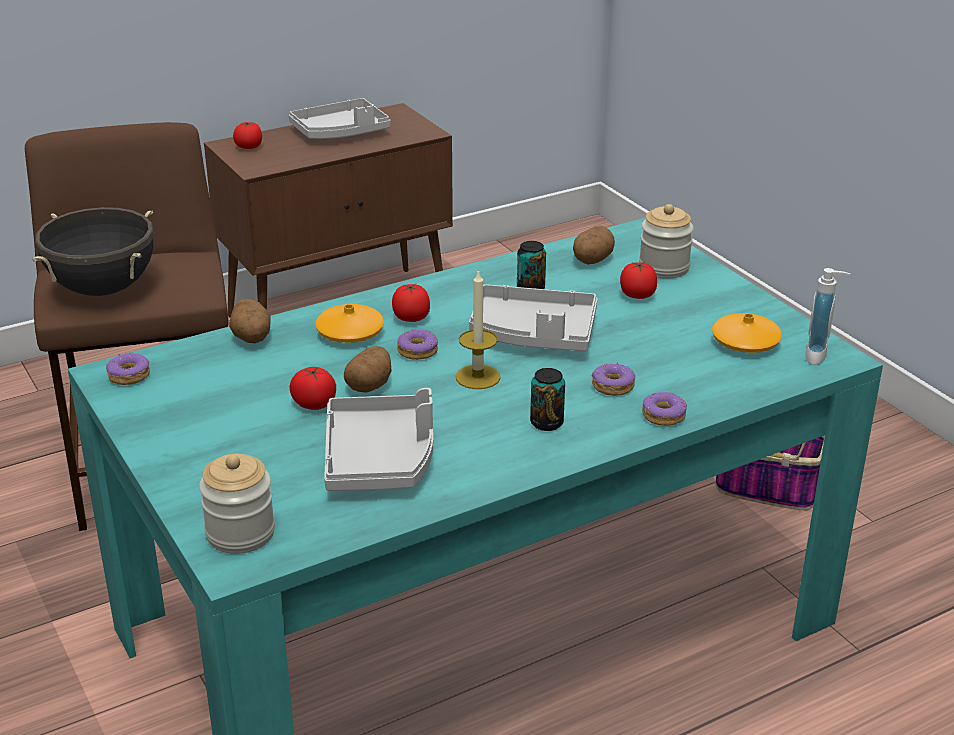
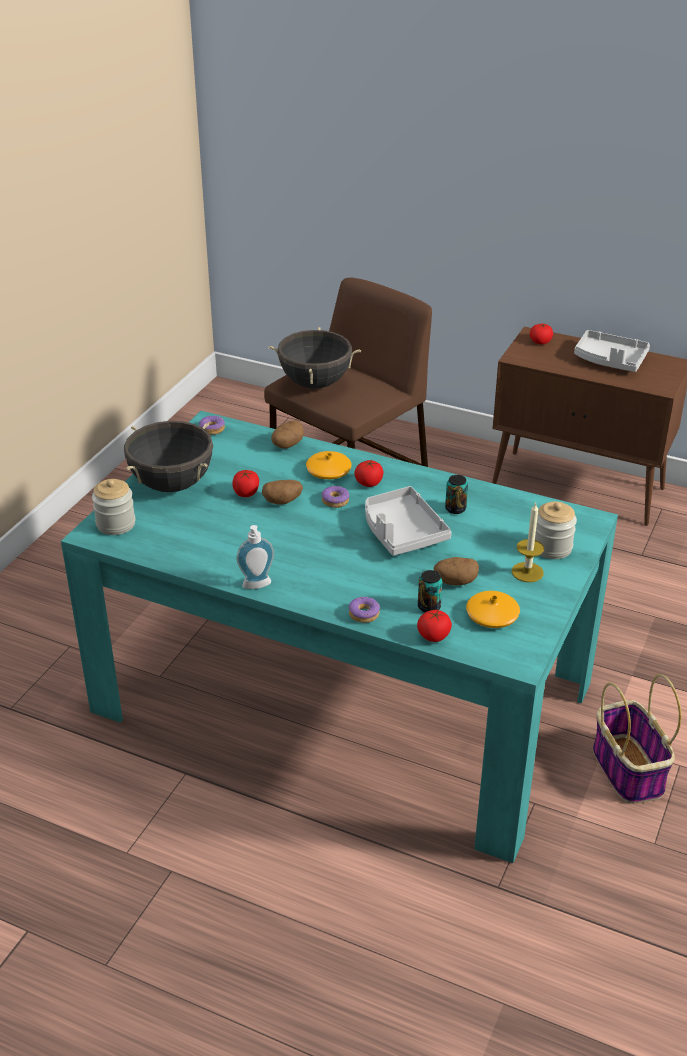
camera: 55 degrees right, 5 degrees up
grey tray [324,388,433,491] -> none
candle [456,269,500,389] -> candle moved to [512,502,544,582]
can [530,368,565,431] -> can moved to [418,570,442,612]
potato [573,226,615,264] -> potato moved to [433,557,479,585]
donut [591,362,635,396] -> none
tomato [620,262,657,299] -> tomato moved to [417,610,452,642]
soap dispenser [805,268,850,365] -> soap dispenser moved to [236,525,274,589]
none -> black cooking pot [124,421,213,492]

